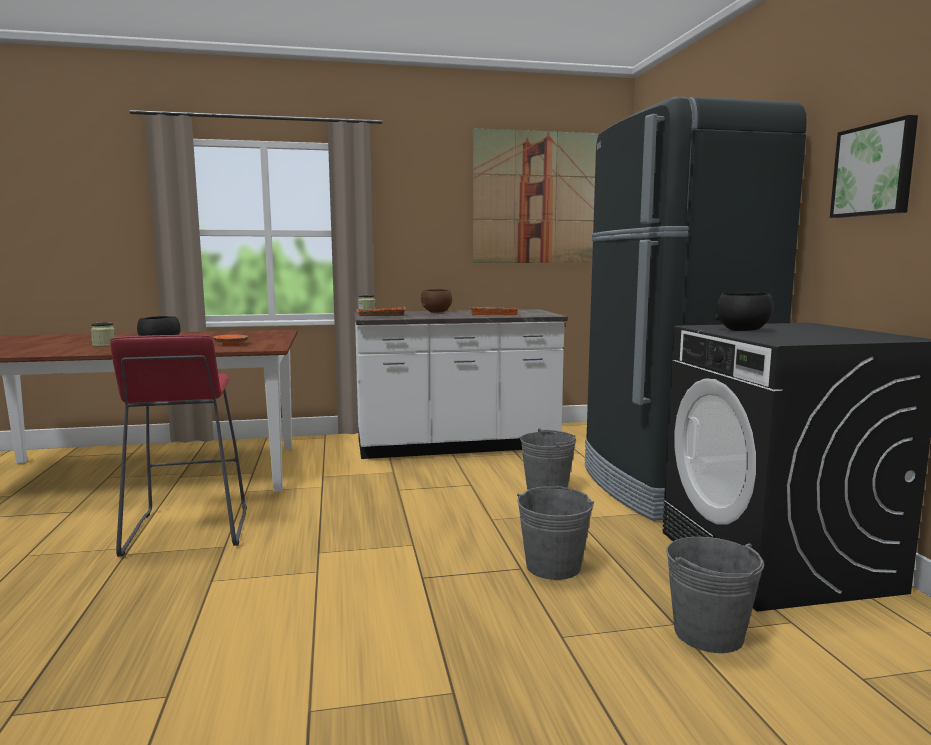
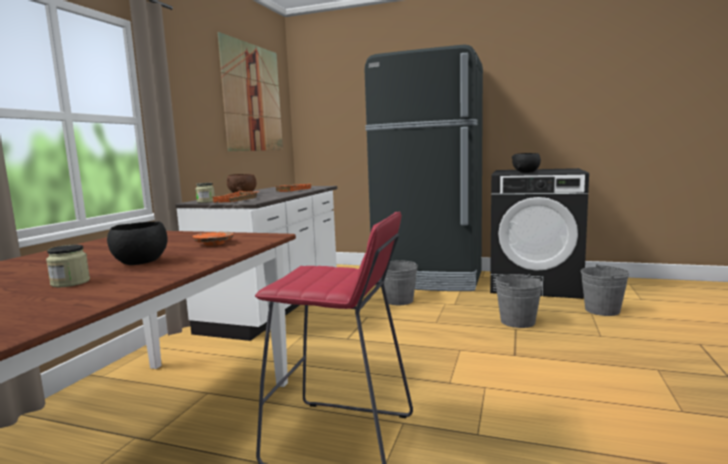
camera: 60 degrees left, 0 degrees up
picture [830,115,918,218] -> none

